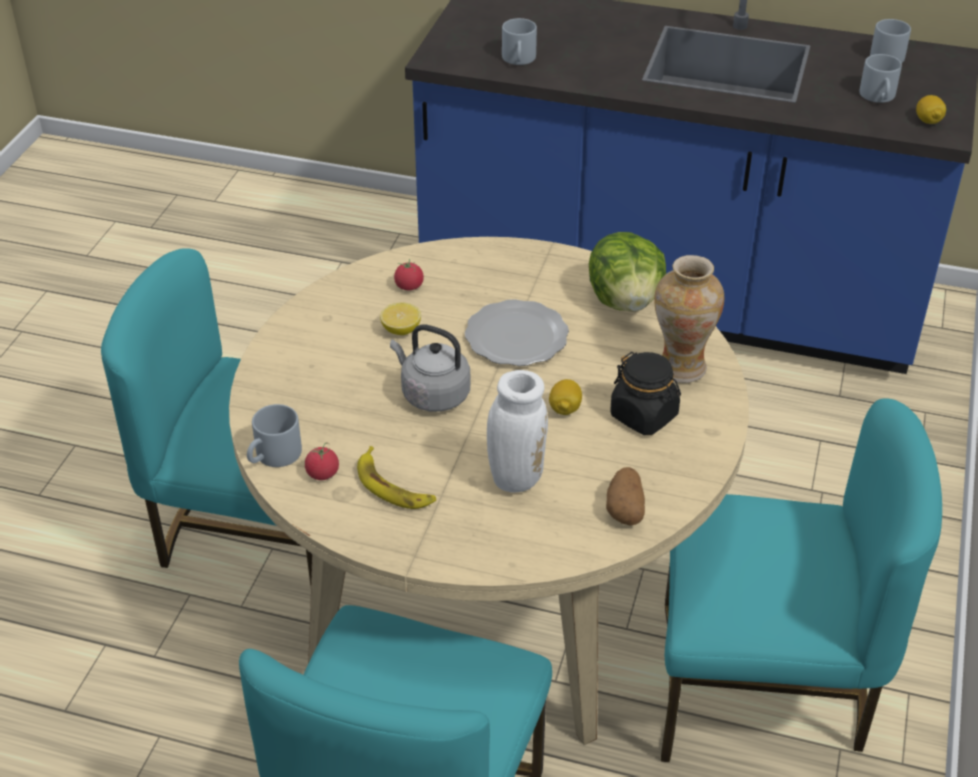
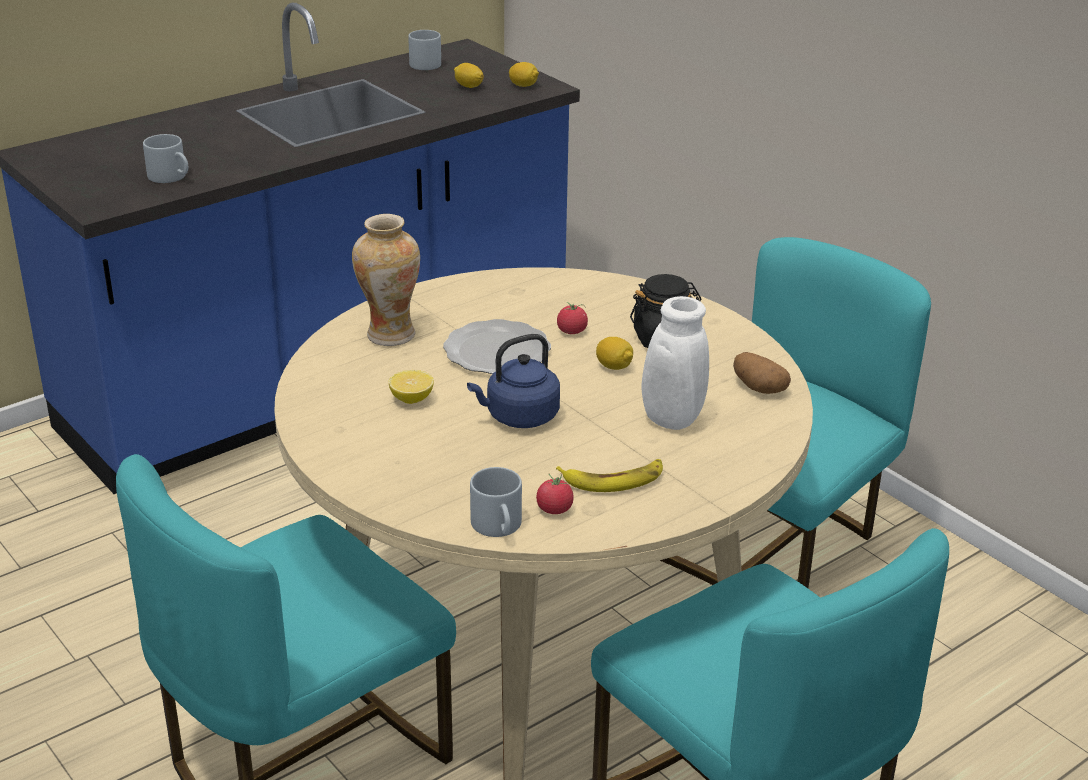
camera: 55 degrees left, 10 degrees down
grey kettle [390,324,470,412] -> blue kettle [467,334,560,428]
tomato [394,259,424,291] -> tomato moved to [557,302,588,334]
lettuce [589,232,666,312] -> none
vase [654,255,724,383] -> vase moved to [352,214,420,346]
grey mug [859,54,902,103] -> lemon [454,63,484,88]

